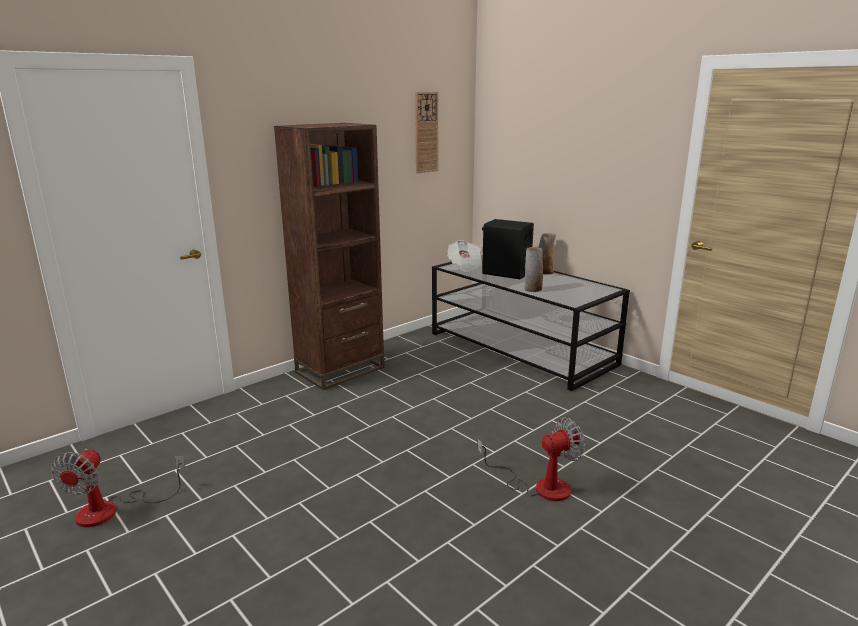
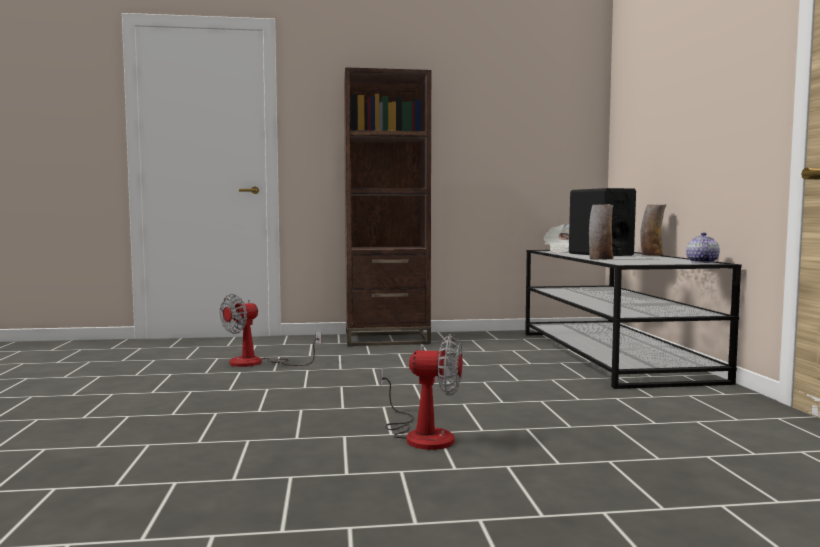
camera: 35 degrees right, 15 degrees down
fan [51,449,186,527] -> fan moved to [220,294,322,367]
wall clock [415,92,438,173] -> none
none -> teapot [686,232,720,263]

